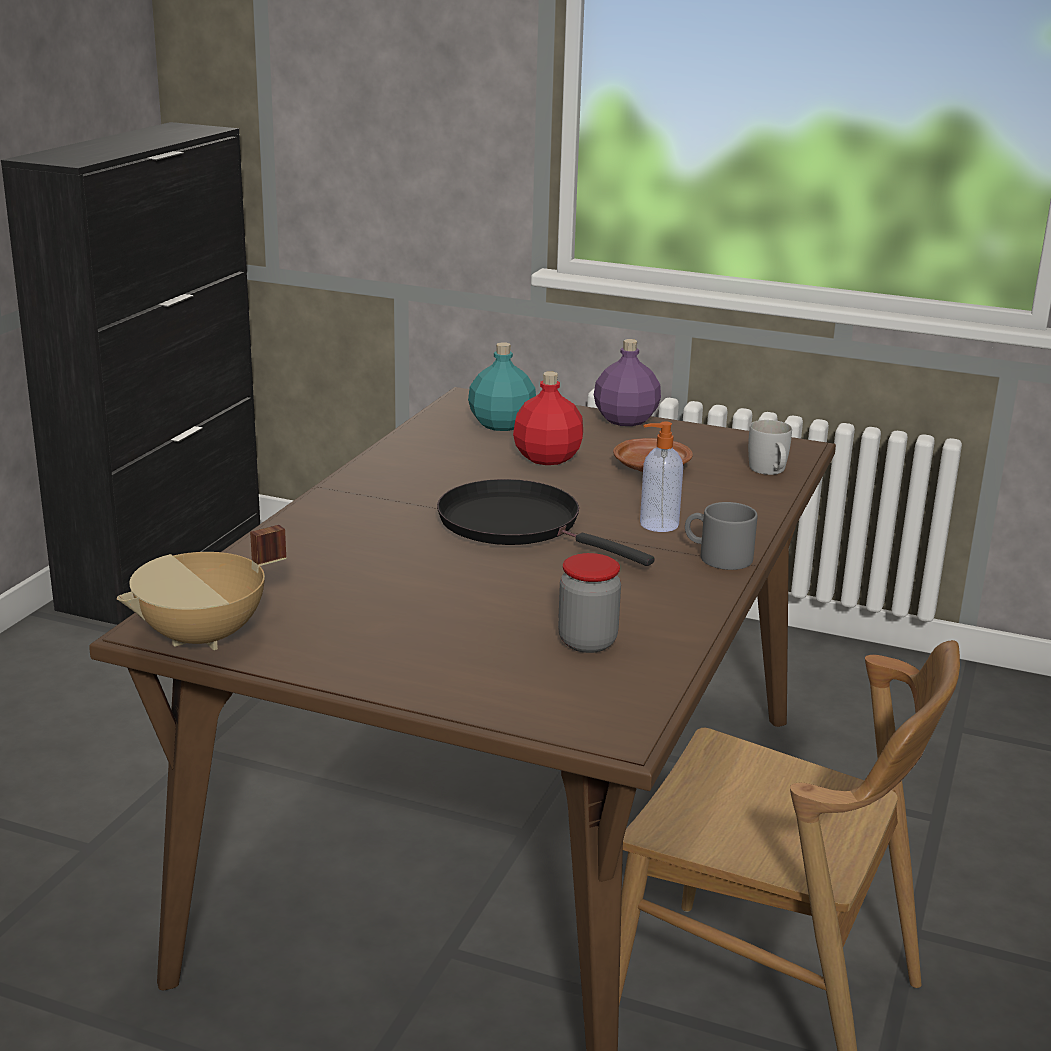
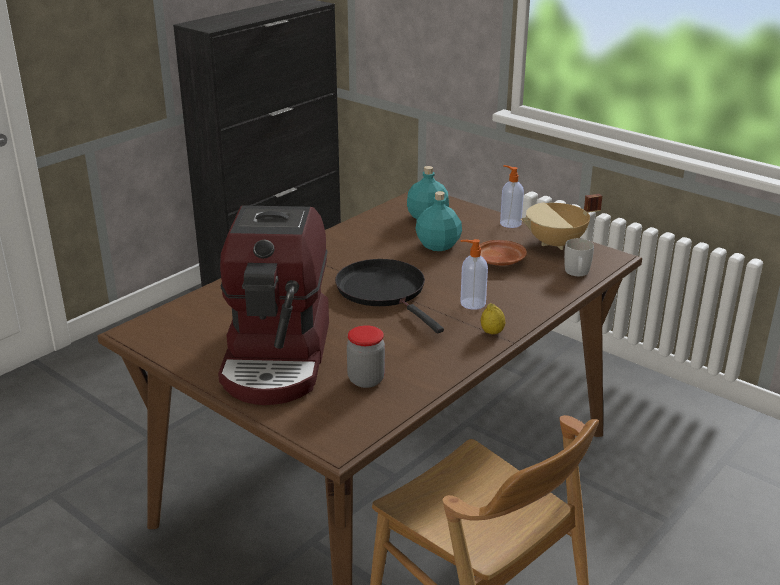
camera: 20 degrees right, 5 degrees up
beige cooking pot [117,525,286,650] -> beige cooking pot moved to [521,194,602,250]
red bottle [513,371,583,465] -> turquoise bottle [416,191,462,251]
purple bottle [594,339,661,426] -> soap dispenser [500,165,524,228]
grey mug [685,502,757,570] -> lemon [481,303,505,335]
none -> coffee machine [218,205,329,405]

